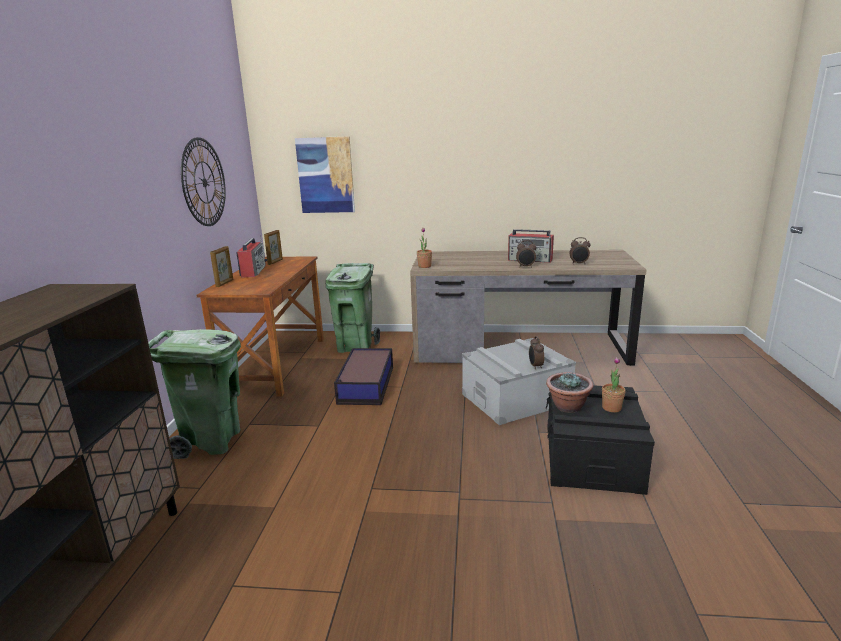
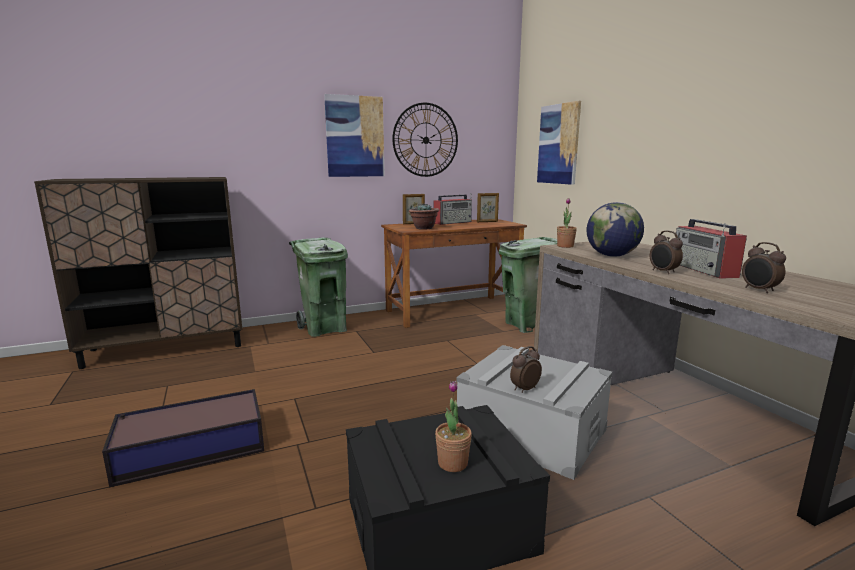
camera: 60 degrees right, 5 degrees down
storage box [334,348,393,405] -> storage box moved to [102,389,264,487]
potted plant [546,372,593,413] -> potted plant moved to [409,203,439,230]
none -> picture [324,94,385,177]
none -> globe [587,202,644,257]

